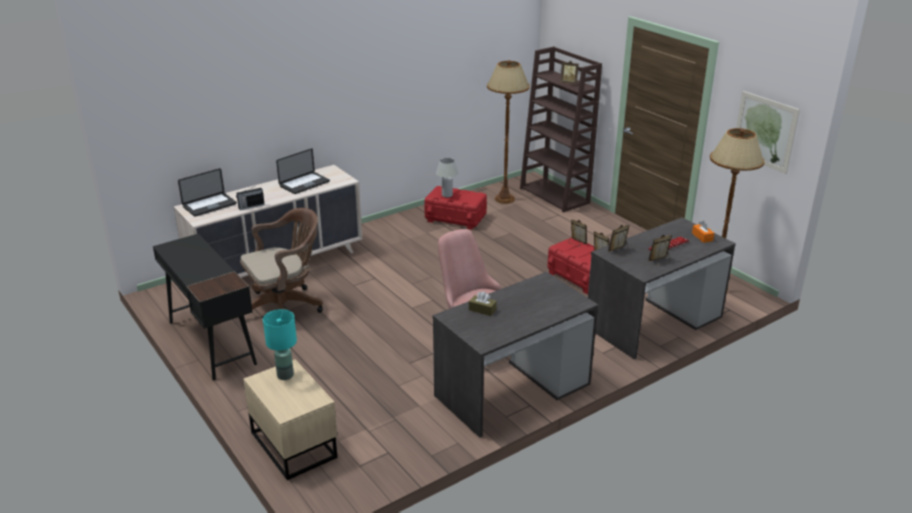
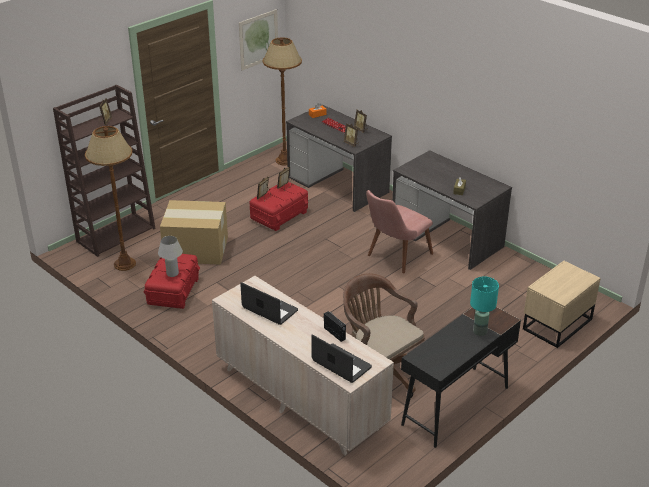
camera: 100 degrees left, 5 degrees up
turquoise table lamp [263,309,297,380] -> turquoise table lamp moved to [470,276,499,336]
none -> cardboard box [160,200,228,265]

